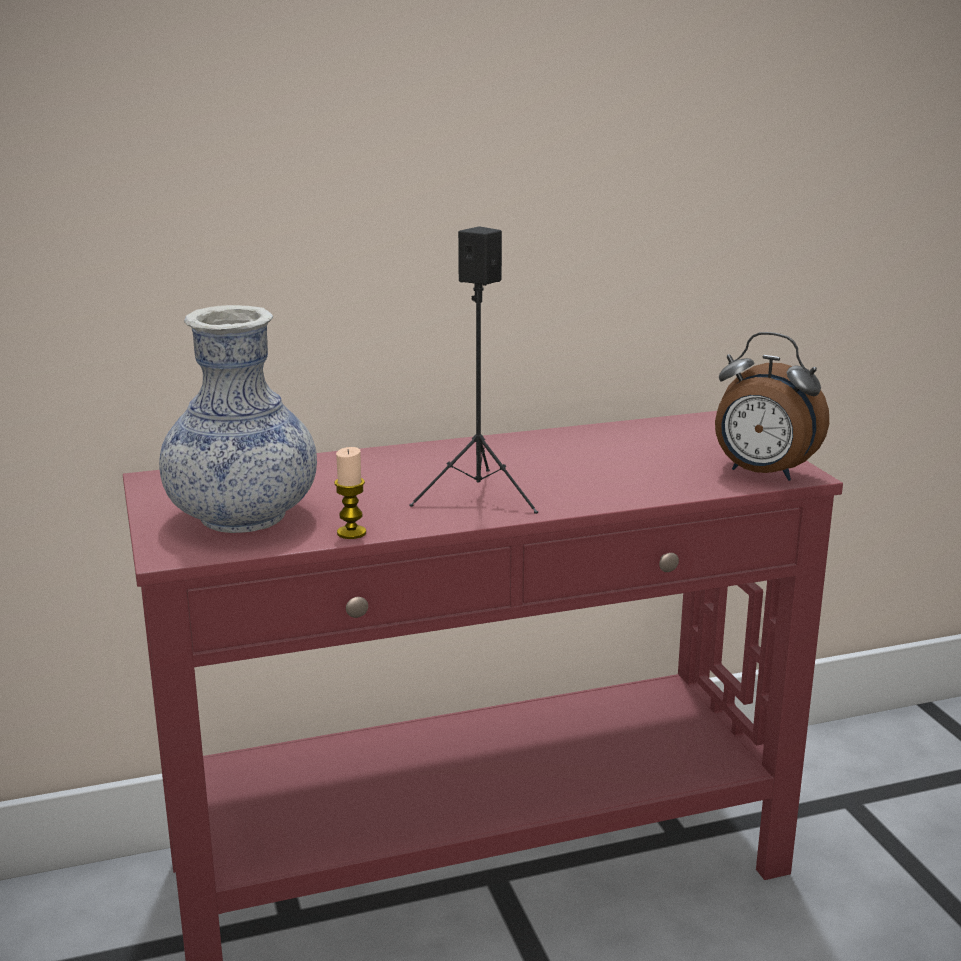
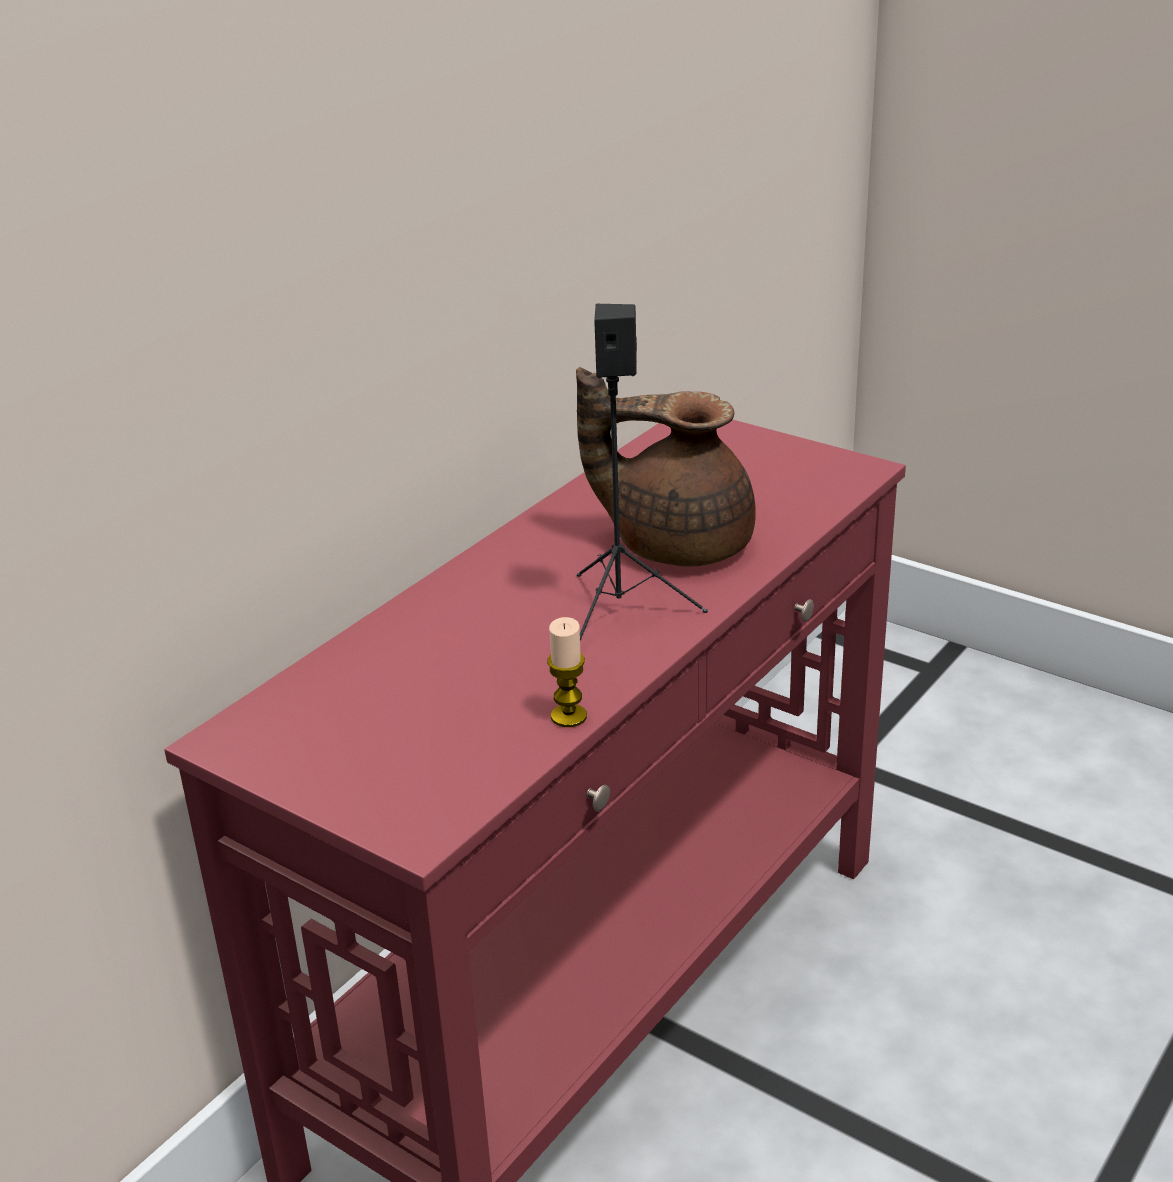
camera: 35 degrees left, 10 degrees up
vase [159,305,317,533] -> none
alarm clock [715,332,829,481] -> none
none -> brown teapot [576,367,756,566]

